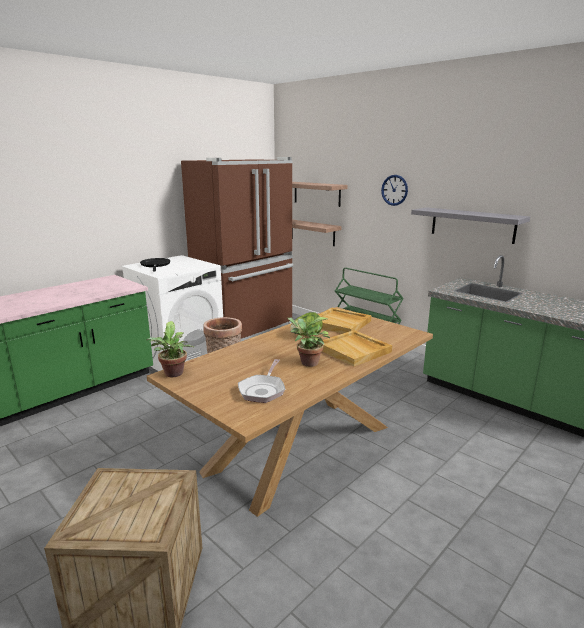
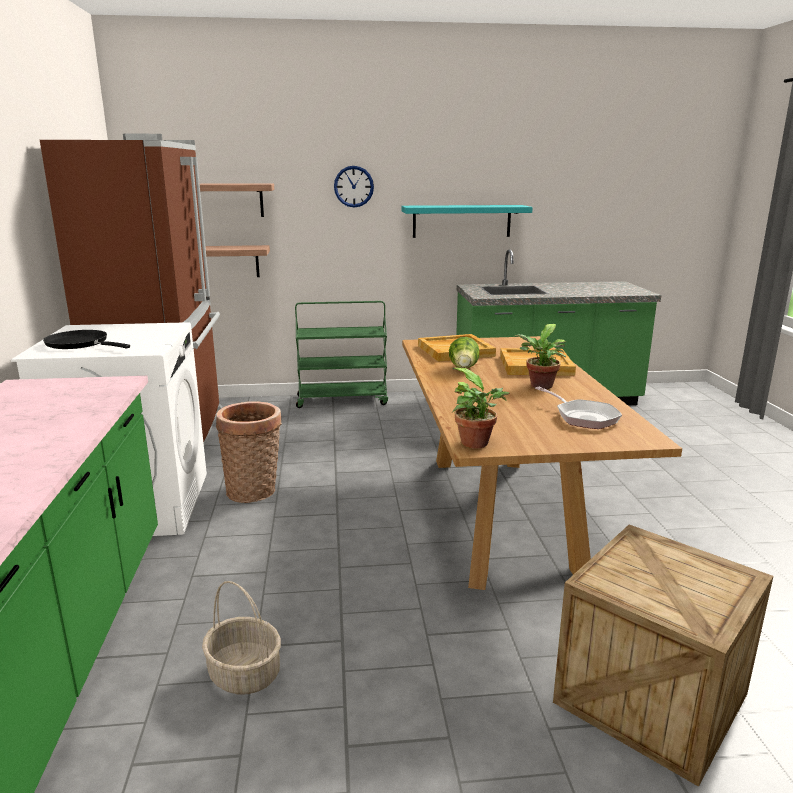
camera: 50 degrees left, 0 degrees up
grey shelf [411,207,530,244] -> turquoise shelf [401,205,533,238]
none -> basket [202,581,281,694]

